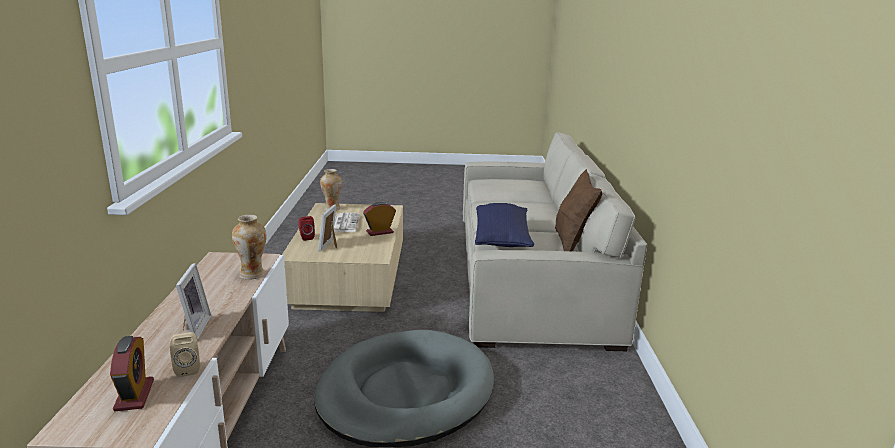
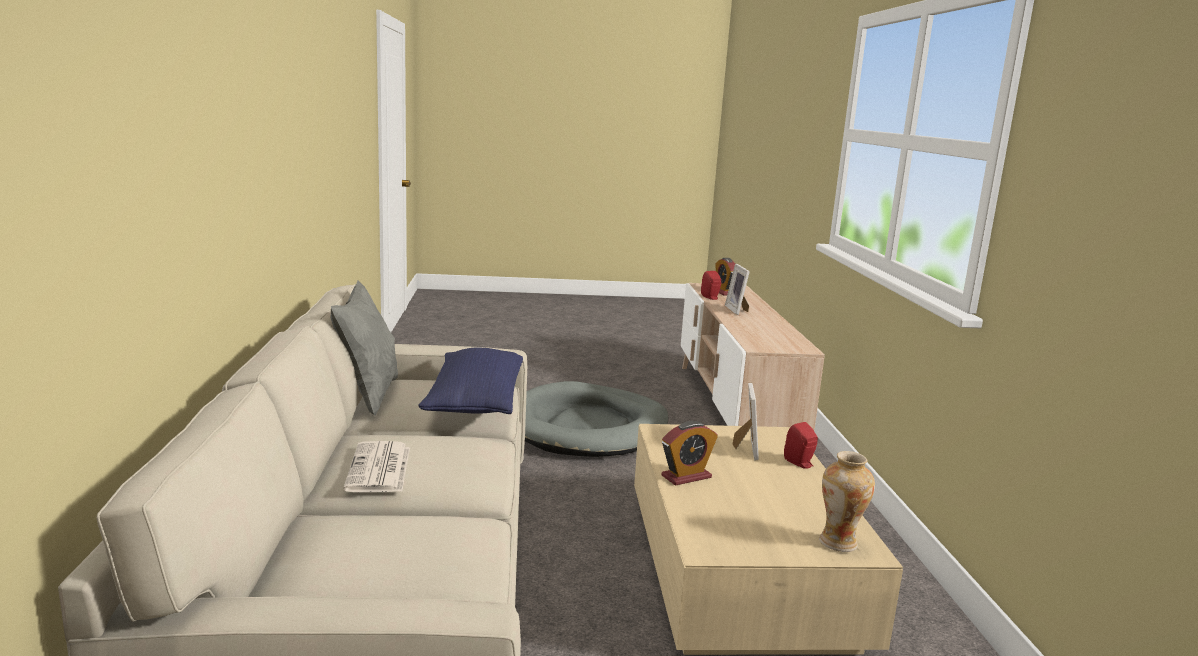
camera: 175 degrees right, 5 degrees down
beige speaker [170,332,200,377] -> red speaker [701,271,721,300]
vase [232,215,266,279] -> none
newspaper [334,213,360,232] -> newspaper moved to [343,441,410,492]
brown pillow [555,169,603,252] -> grey pillow [331,281,398,416]

